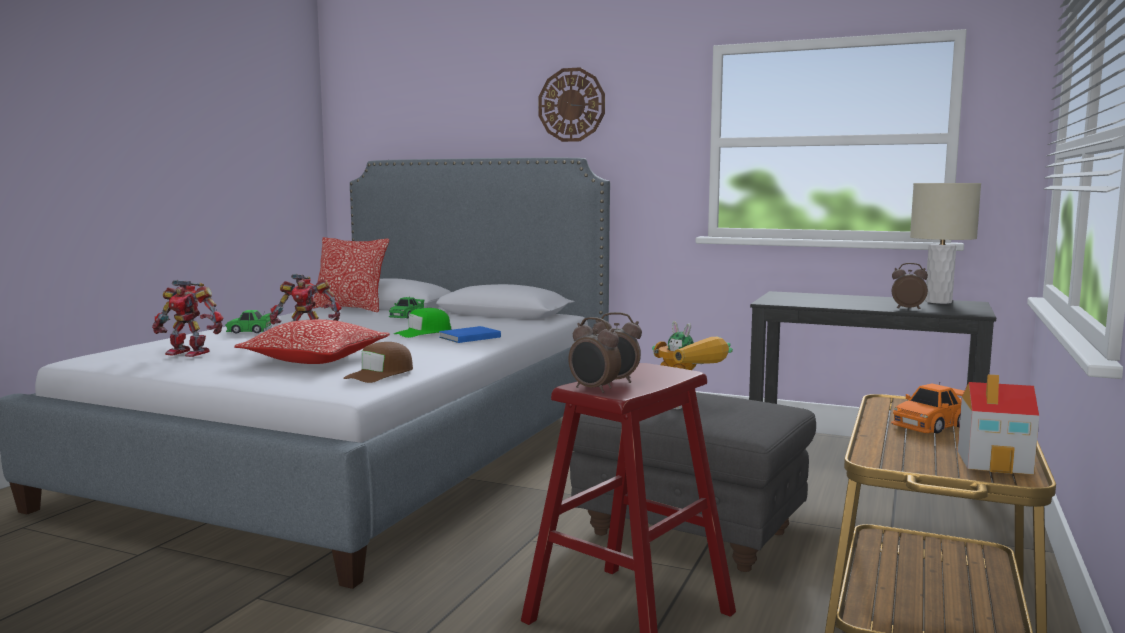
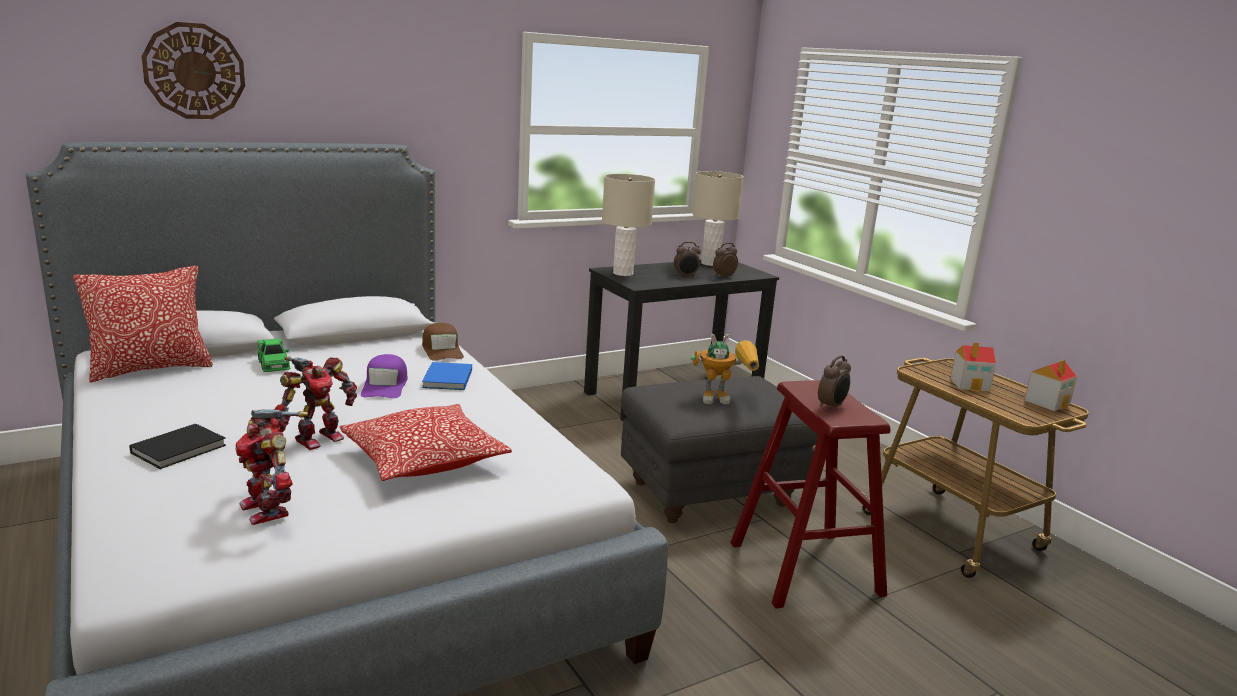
camera: 55 degrees left, 10 degrees up
toy robot [152,280,223,357] -> toy robot turned 90 degrees clockwise [236,409,308,525]
green toy car [225,310,272,334] -> black book [129,424,226,469]
brown cap [343,342,413,383] -> brown cap moved to [422,323,464,361]
green cap [394,308,451,338] -> purple cap [361,354,407,398]
wall clock [538,67,605,142] -> wall clock moved to [141,22,245,119]
alarm clock [568,317,621,393] -> alarm clock moved to [674,242,701,277]
orange toy car [891,382,964,433] -> toy house [950,342,996,392]
none -> beige table lamp [602,174,655,276]

